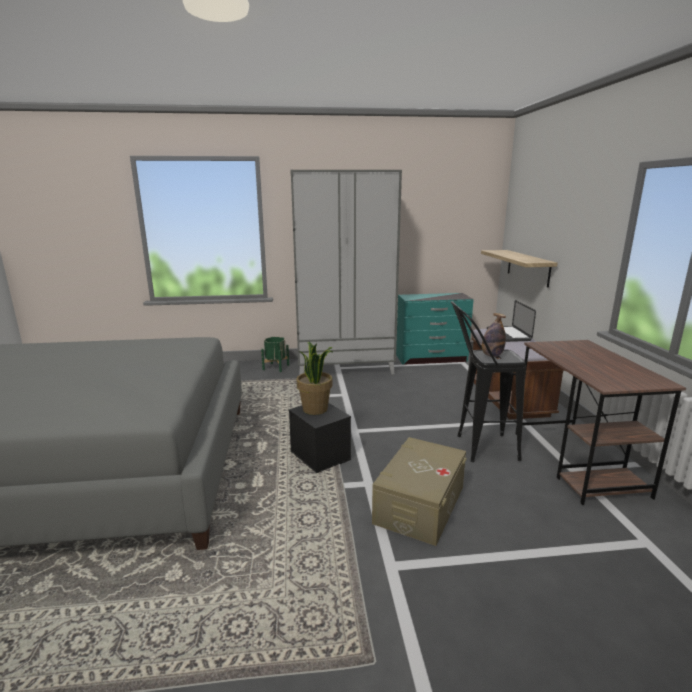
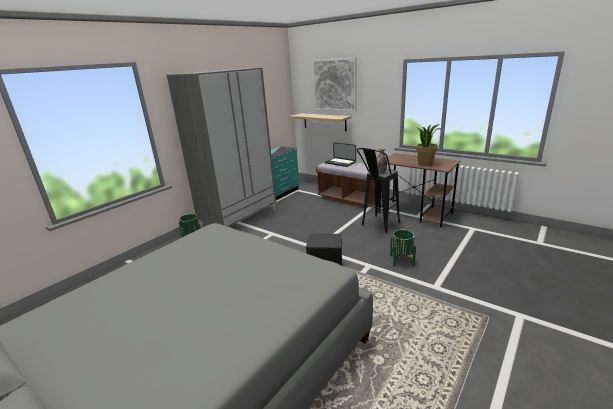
camera: 45 degrees left, 5 degrees up
potted plant [296,342,333,415] -> potted plant moved to [415,124,440,166]
beige storage box [372,437,467,546] -> green planter [390,230,416,266]
none -> picture [312,57,357,112]

